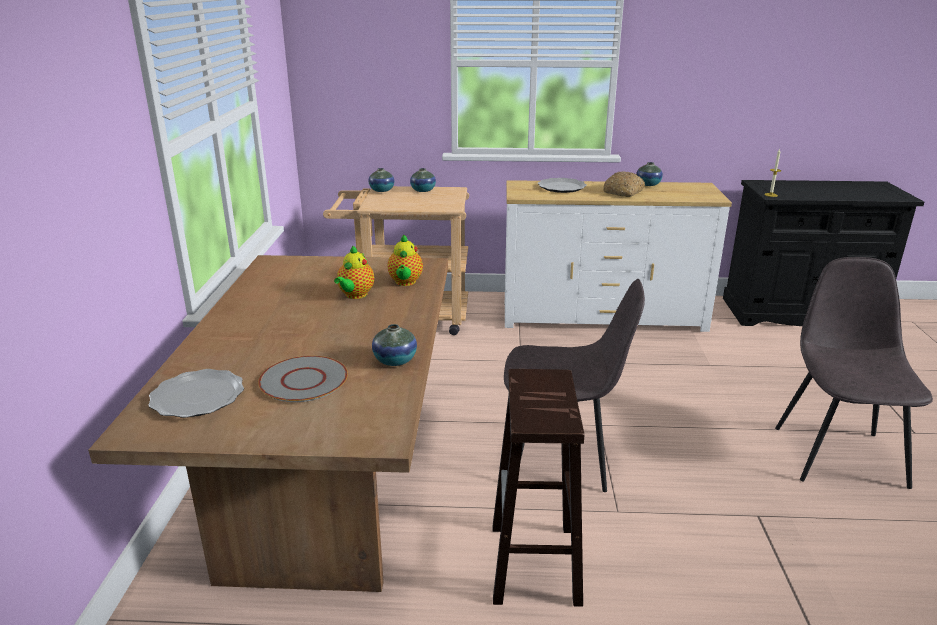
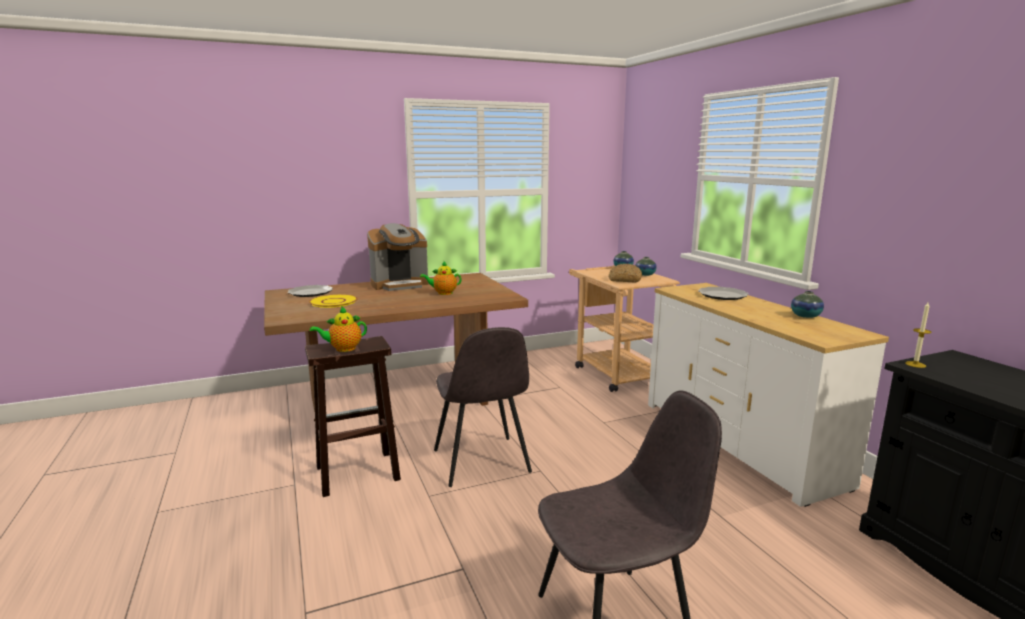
camera: 65 degrees right, 10 degrees down
grey plate [258,356,348,402] -> yellow plate [309,294,358,308]
vase [372,324,417,366] -> none
teapot [387,234,423,286] -> teapot moved to [310,306,367,352]
bread [603,172,645,197] -> bread moved to [608,264,642,283]
none -> coffee machine [367,223,429,291]

